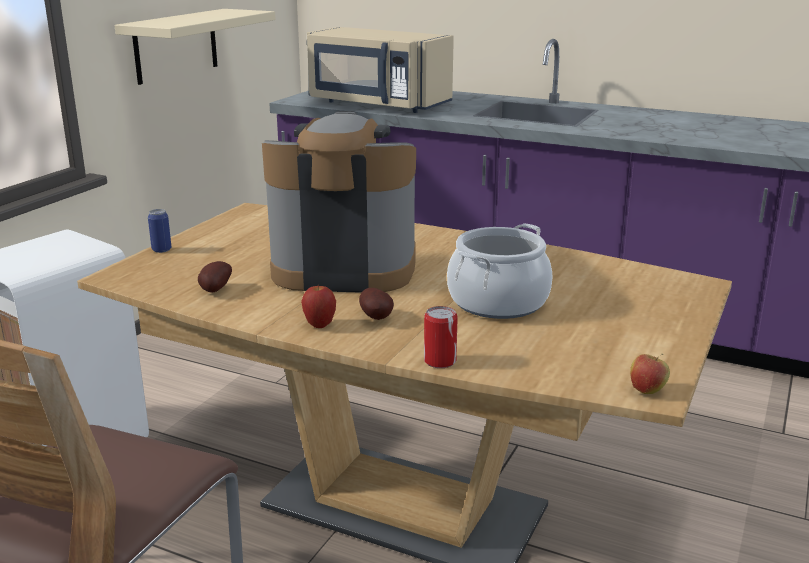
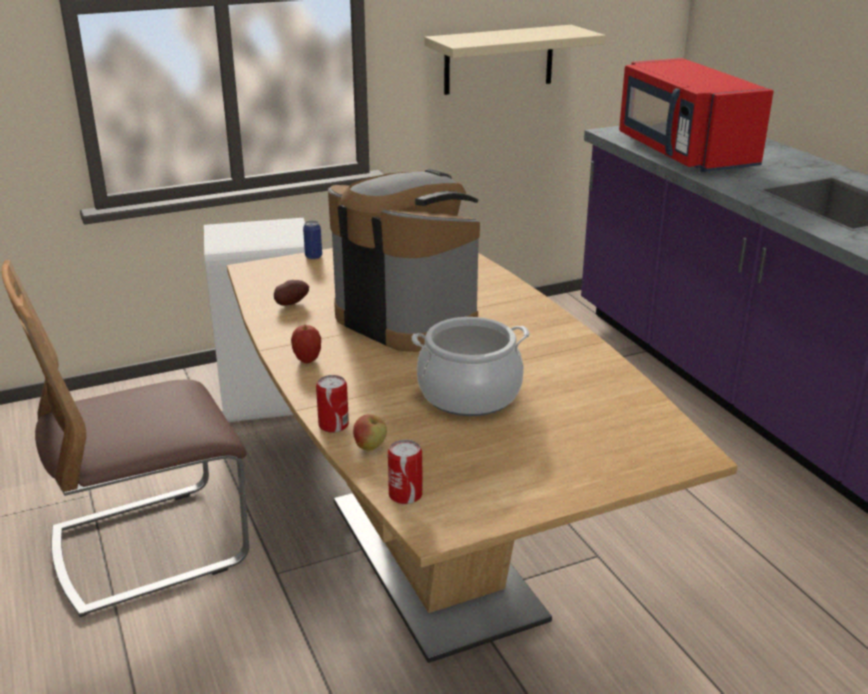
camera: 40 degrees right, 5 degrees up
beige microwave [307,27,454,113] -> red microwave [619,58,774,172]
potato [359,288,394,320] -> none
apple [630,353,670,394] -> apple moved to [353,414,387,451]
none -> can [388,440,423,504]

